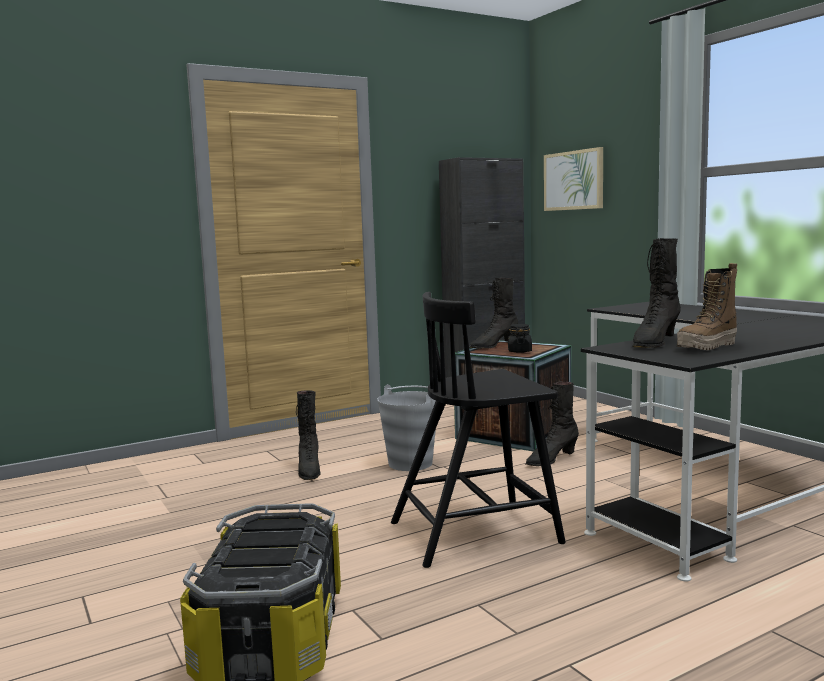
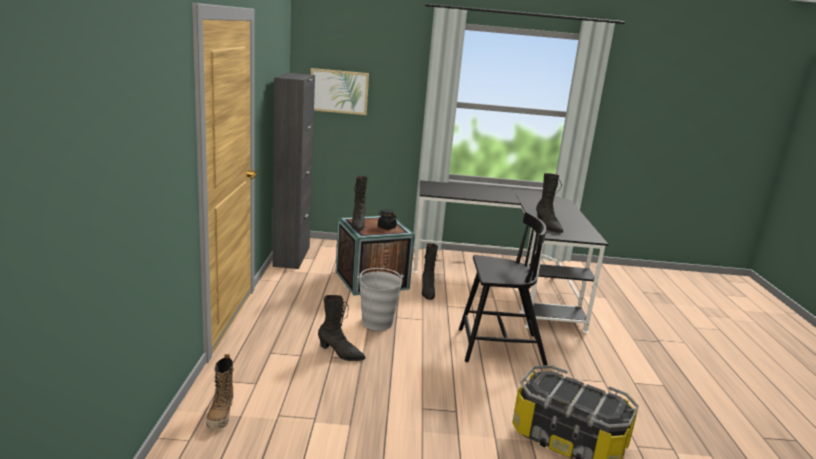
camera: 60 degrees left, 10 degrees up
black chair [391,292,566,568] -> black chair turned 105 degrees counterclockwise [459,212,548,366]
boot [677,263,737,350] -> boot moved to [206,354,234,429]

